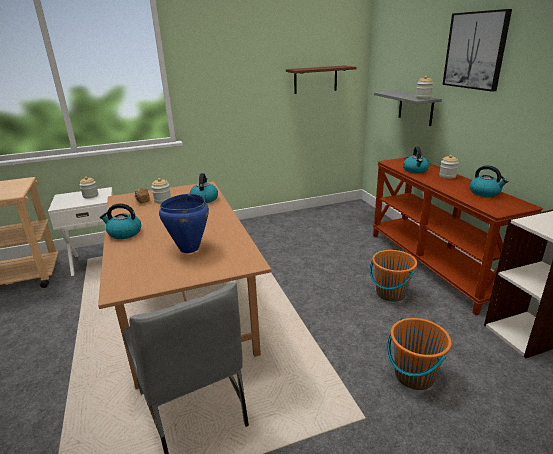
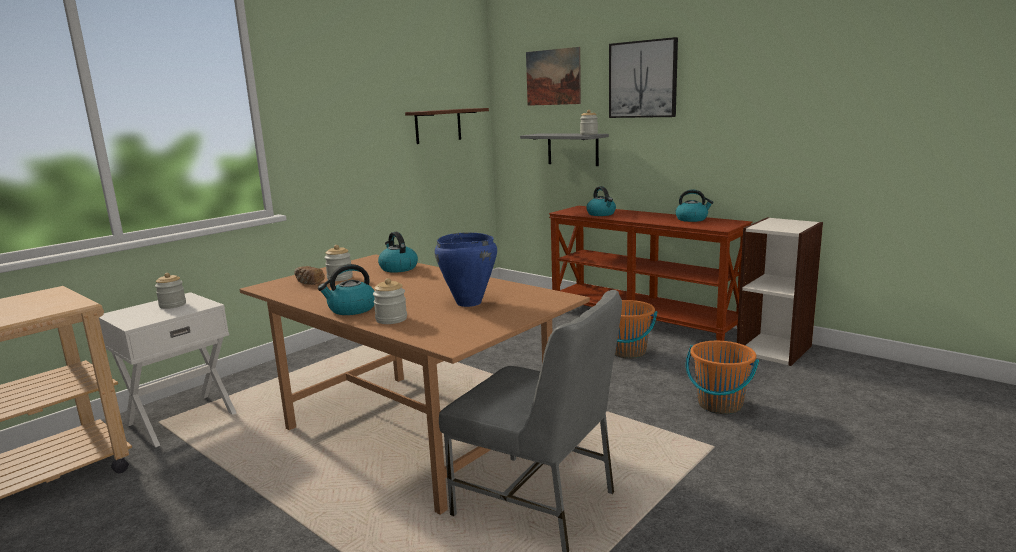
camera: 30 degrees left, 10 degrees down
jar [439,155,459,179] -> jar moved to [373,278,407,324]
none -> picture [526,47,581,106]

